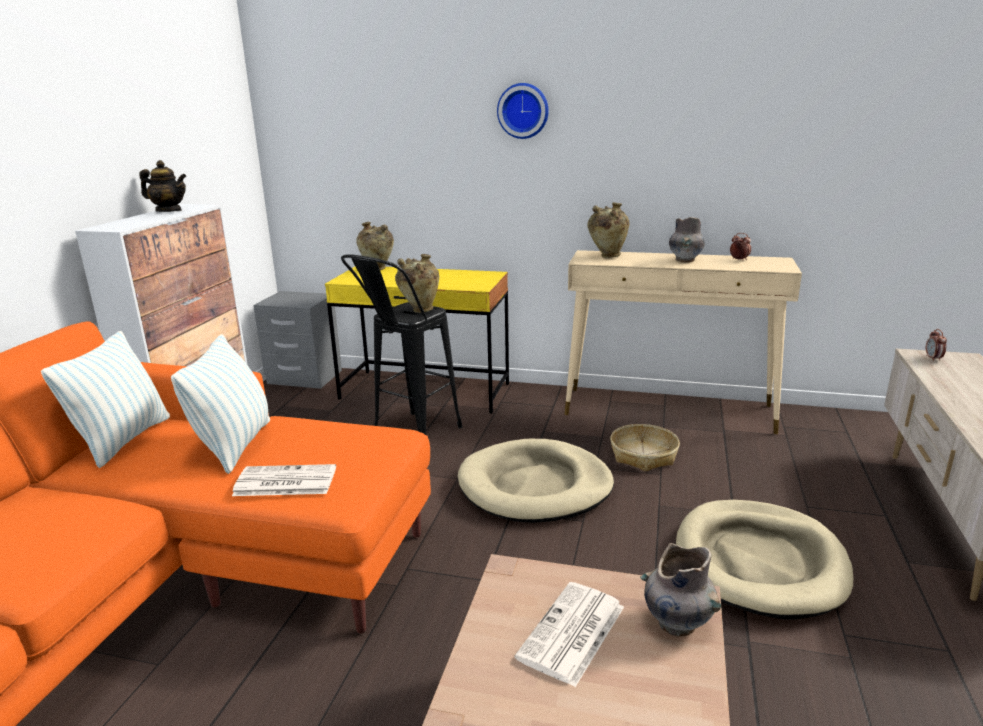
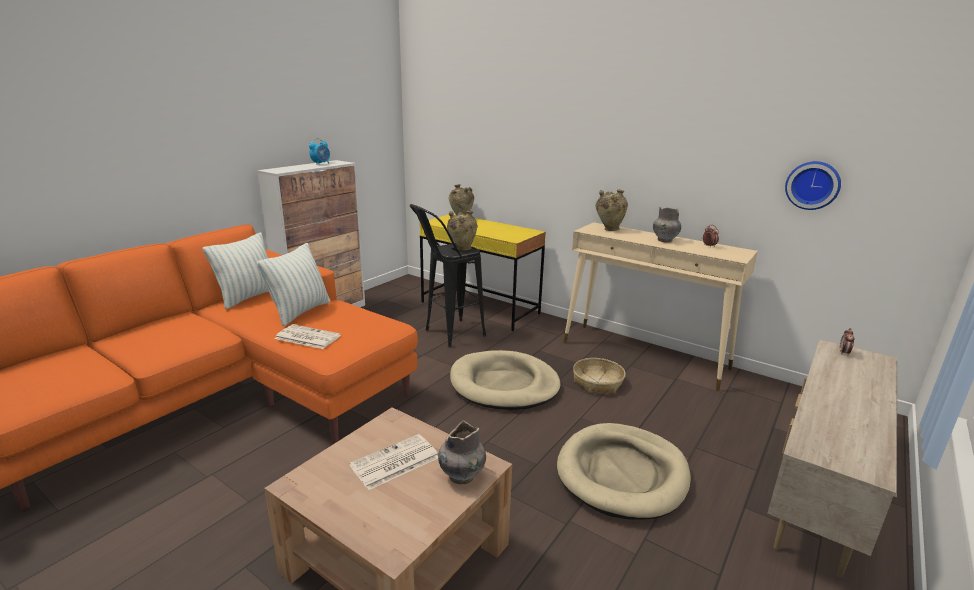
camera: 20 degrees right, 0 degrees up
teapot [139,160,186,212] -> alarm clock [309,138,330,165]
grey nightstand [253,291,342,389] -> none
wall clock [497,83,549,139] -> wall clock moved to [785,161,841,210]

